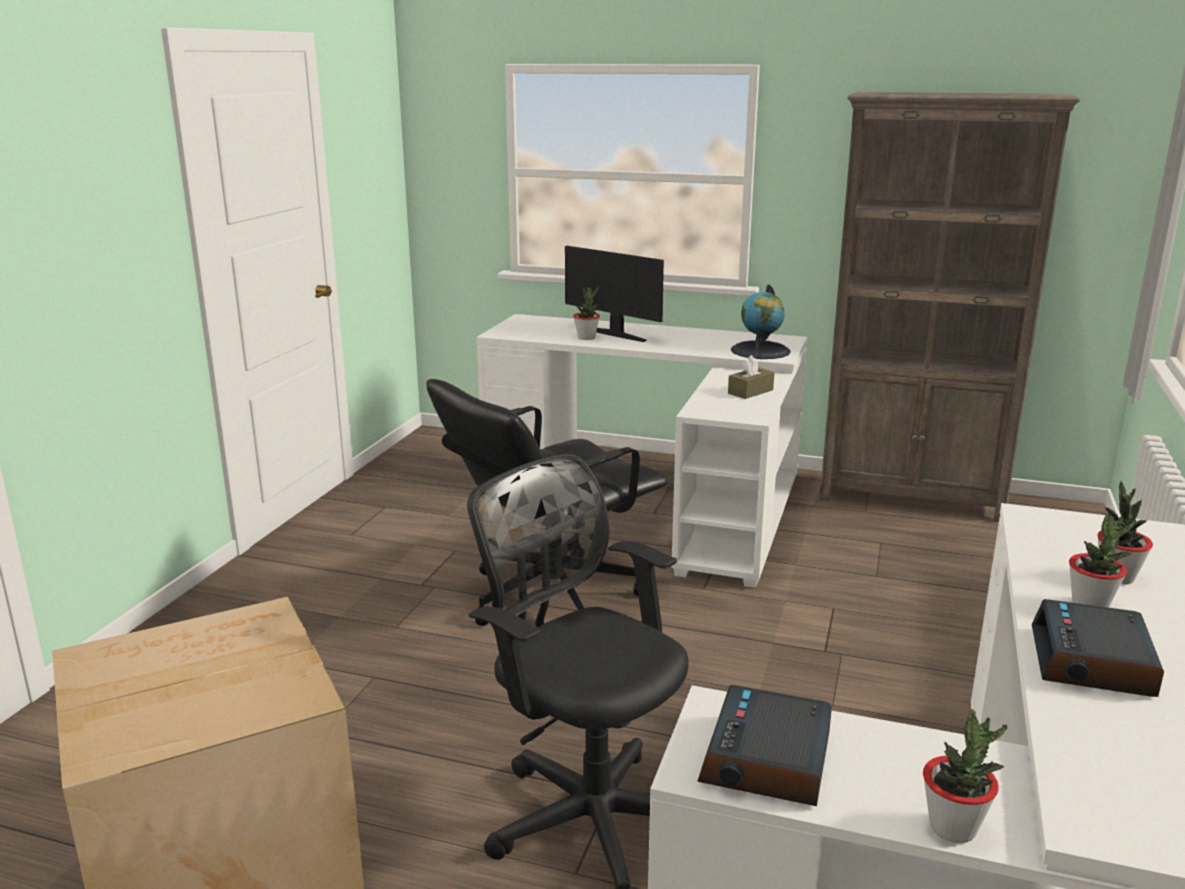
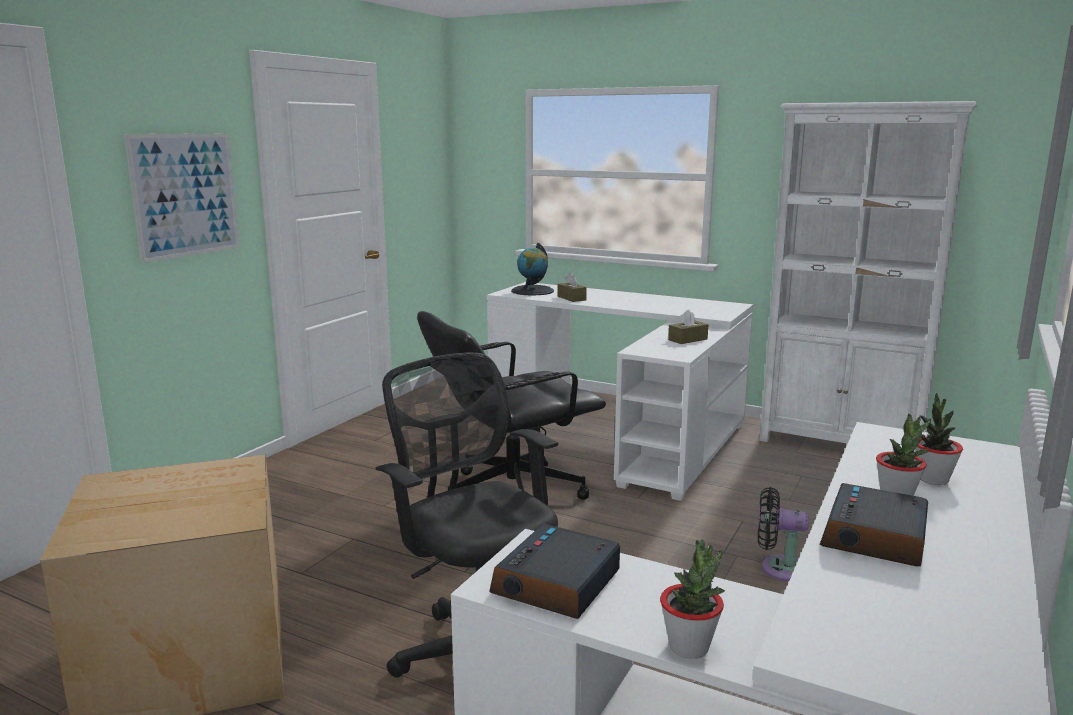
camera: 10 degrees right, 5 degrees down
monitor [565,246,664,342] -> none
potted plant [573,286,600,340] -> brown tissue box [558,273,587,302]
globe [731,285,791,359] -> globe moved to [511,243,554,296]
brown bookcase [819,92,1080,522] -> white bookcase [759,101,977,444]
none -> picture [124,133,240,263]
none -> black fan [758,487,809,582]

